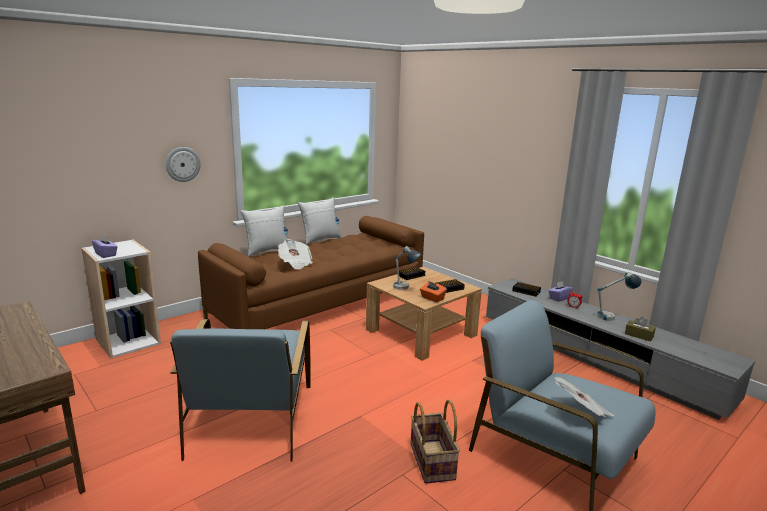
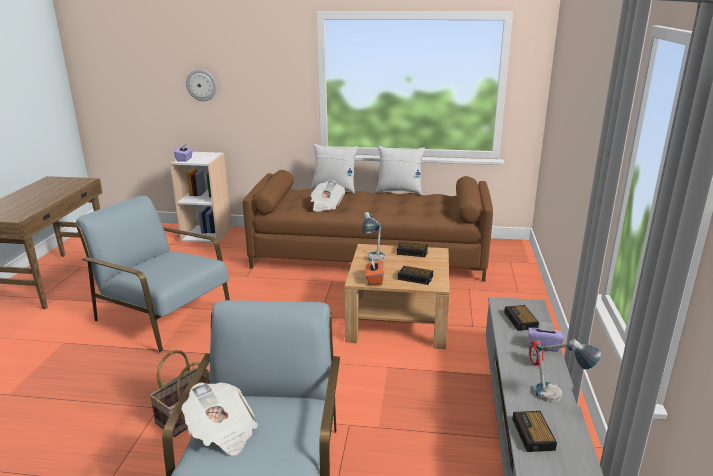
camera: 50 degrees right, 5 degrees up
wall clock [166,147,200,182] -> wall clock moved to [186,69,217,101]
blue armchair [170,319,311,462] -> blue armchair turned 75 degrees clockwise [76,196,230,352]
brown tissue box [625,317,656,341] -> alarm clock [512,411,557,452]

